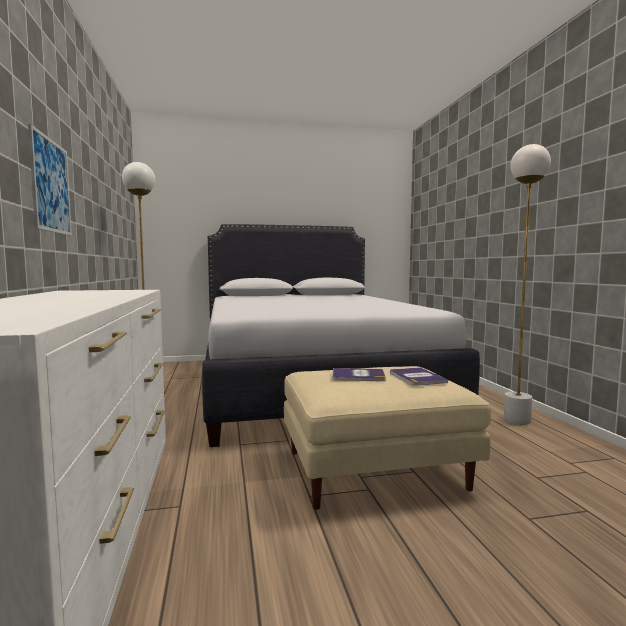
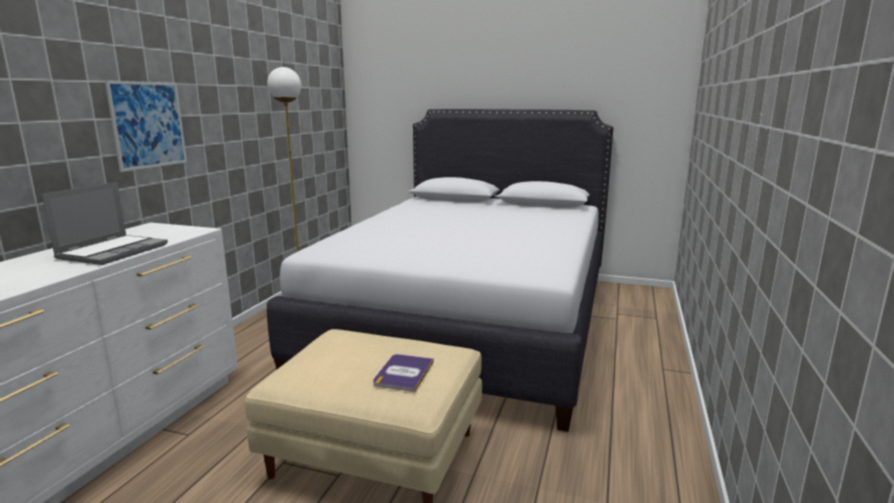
camera: 30 degrees right, 10 degrees up
book [332,368,386,381] -> none
white floor lamp [504,144,551,425] -> none
none -> laptop [42,182,168,265]

